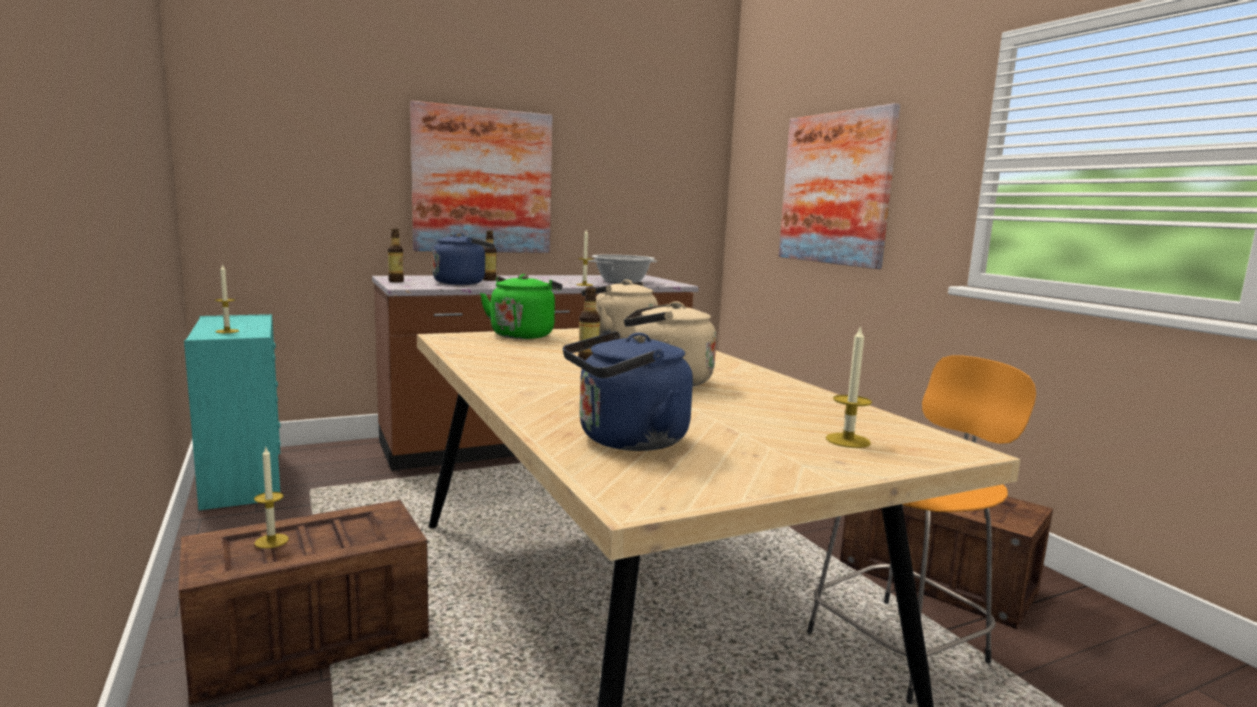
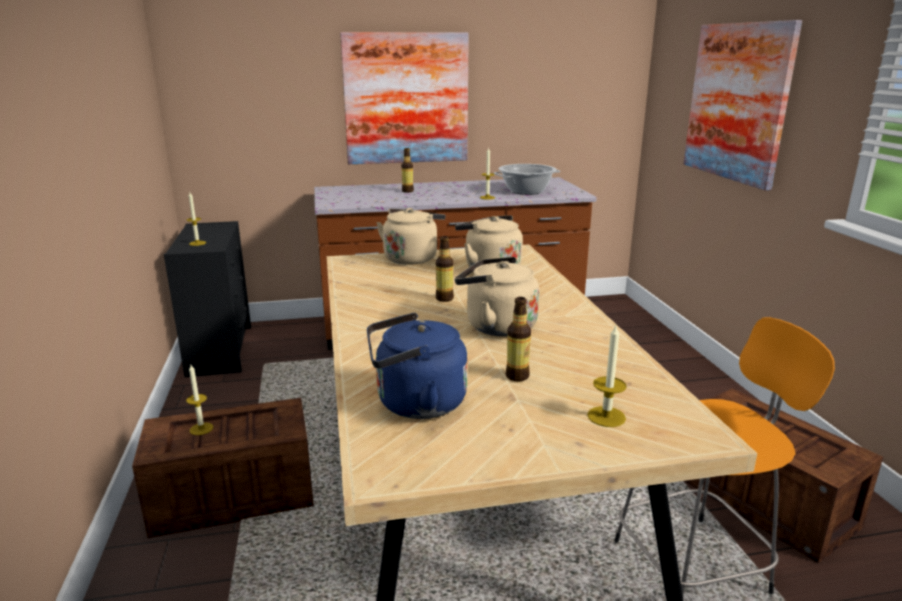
camera: 15 degrees right, 10 degrees up
turquoise dresser [184,314,281,510] -> black dresser [164,221,251,377]
bottle [388,228,404,282] -> bottle moved to [506,297,531,382]
blue kettle [432,233,495,285] -> none
green kettle [480,274,562,339] -> beige kettle [376,208,445,265]

